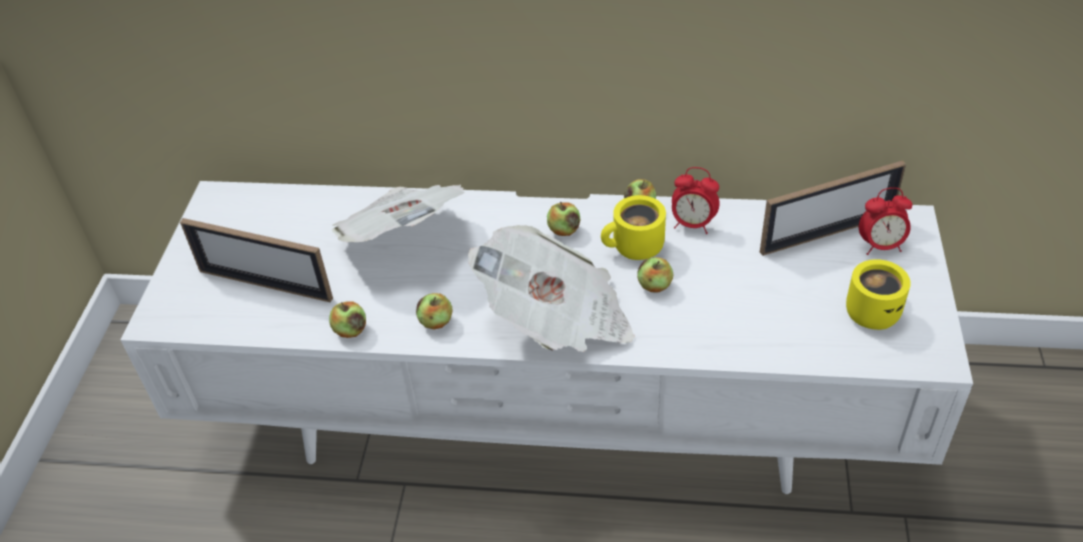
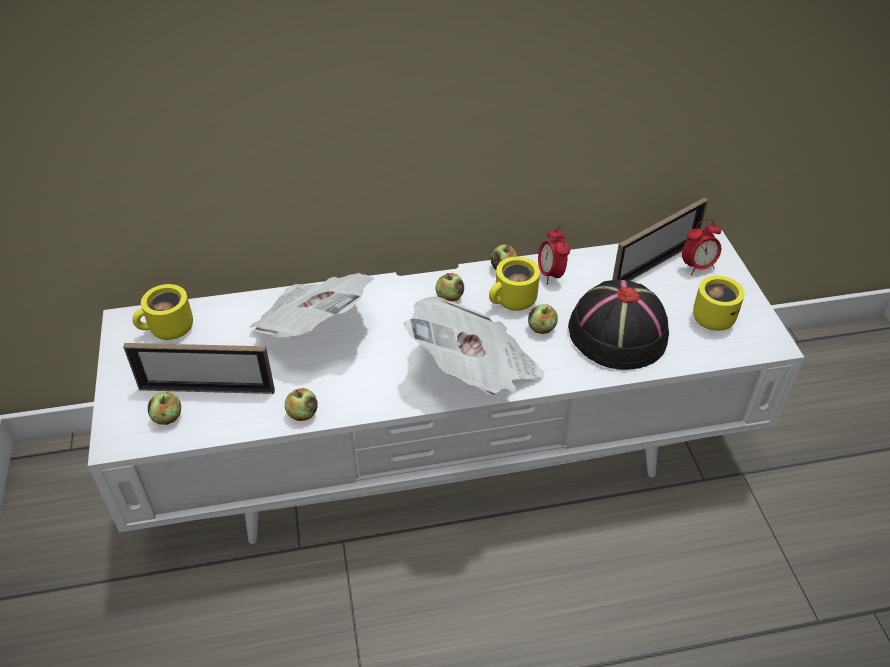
camera: 20 degrees left, 0 degrees up
apple [416,293,453,329] -> apple moved to [148,392,181,425]
alarm clock [672,167,720,234] -> alarm clock turned 75 degrees clockwise [538,227,570,285]
none -> yellow mug [132,284,193,340]
none -> black hat [568,280,669,370]

